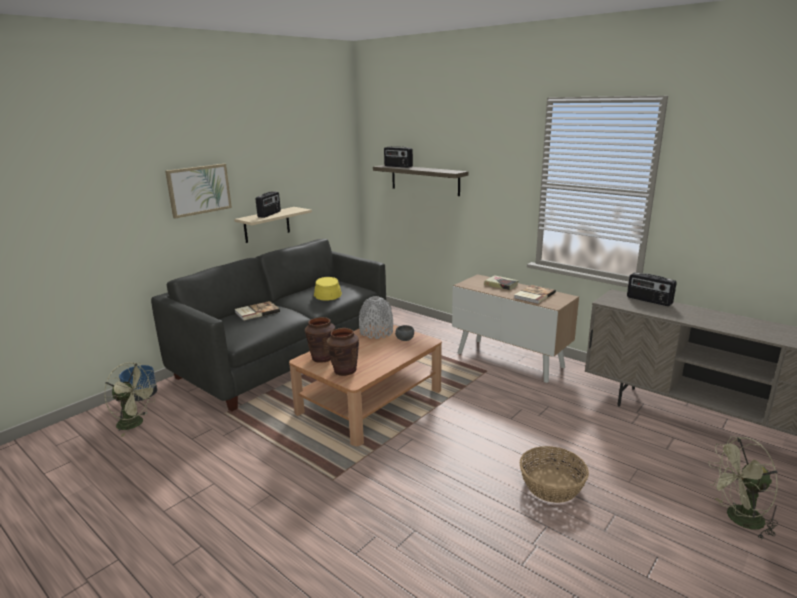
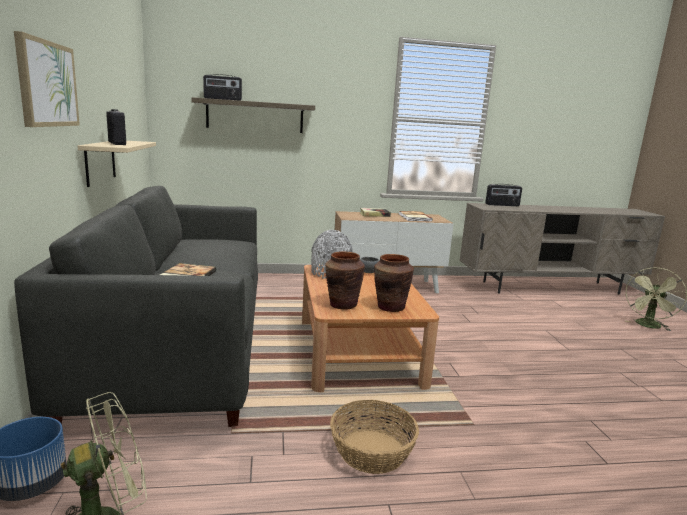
camera: 50 degrees left, 5 degrees down
yellow hat [314,277,342,301] -> none
basket [520,446,589,503] -> basket moved to [330,399,419,474]

